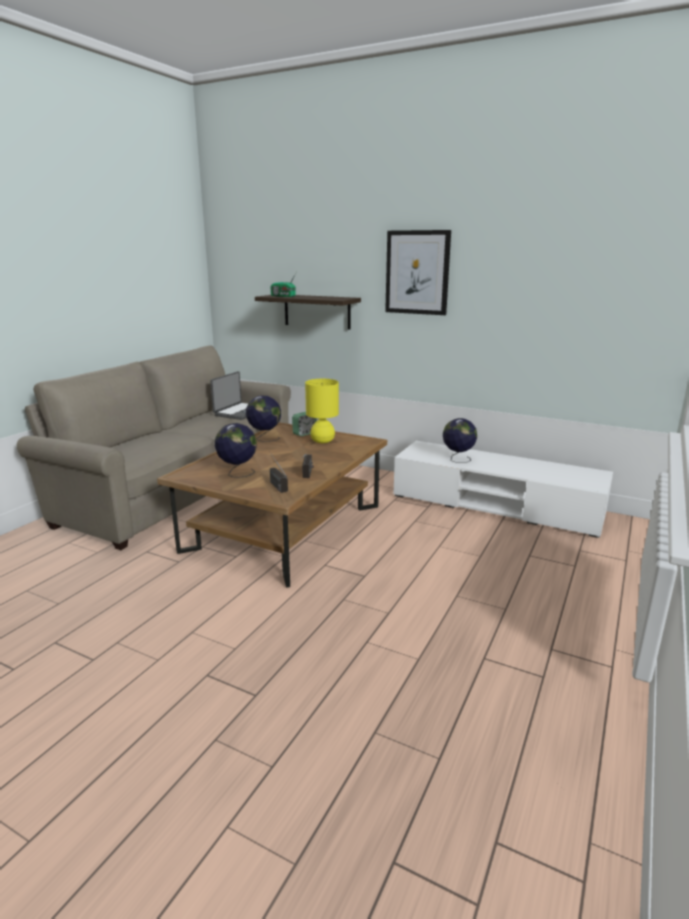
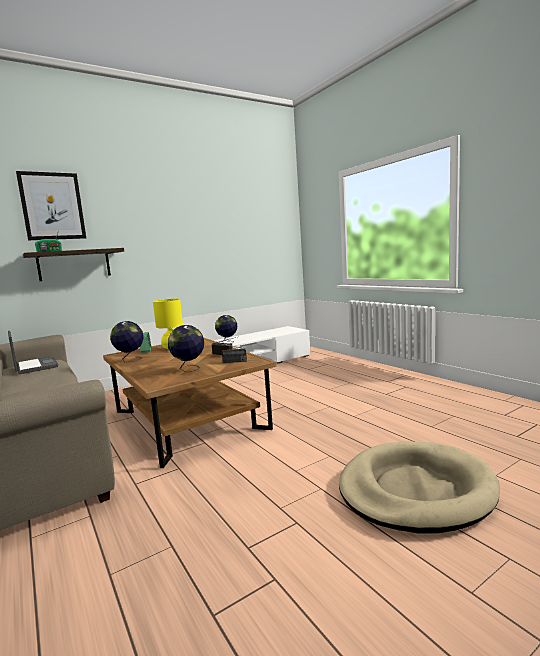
camera: 60 degrees left, 10 degrees down
picture [385,230,451,315] -> picture moved to [16,171,86,240]
none -> beige dog bed [339,441,500,534]

